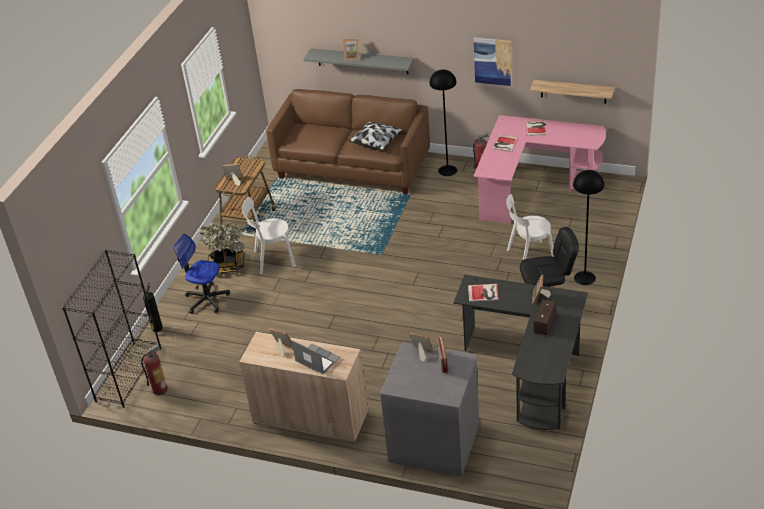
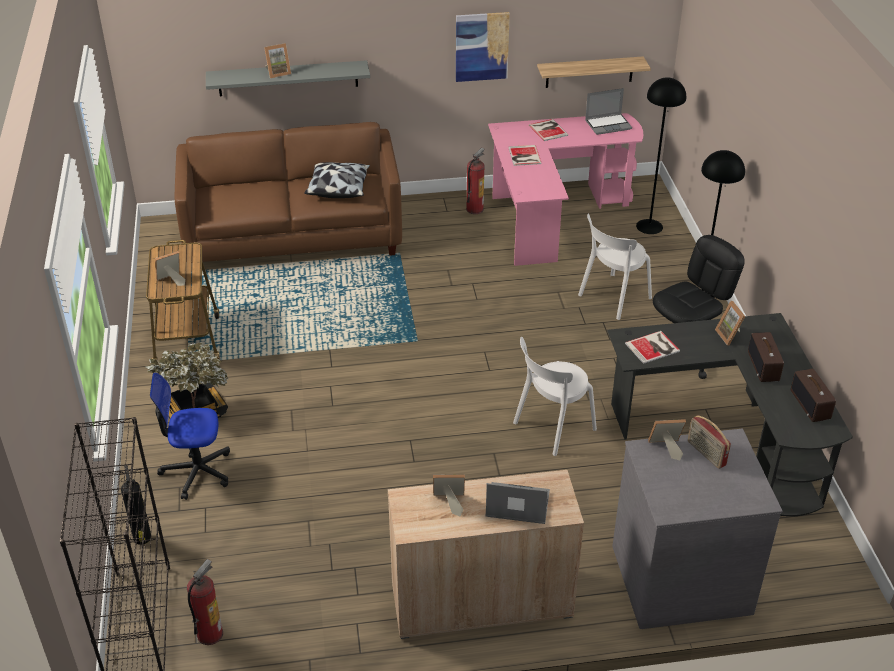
camera: 30 degrees left, 0 degrees up
white chair [242,197,296,274] -> white chair moved to [513,337,597,456]
black floor lamp [429,69,457,176] -> black floor lamp moved to [636,77,686,234]
none -> laptop [585,88,632,135]
none -> radio [791,369,836,422]

